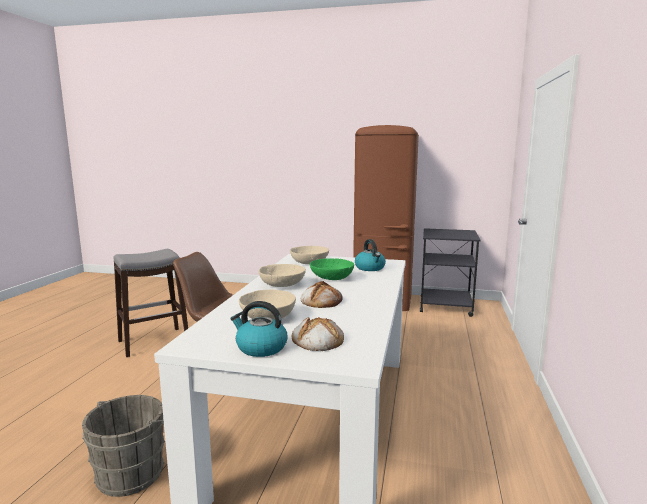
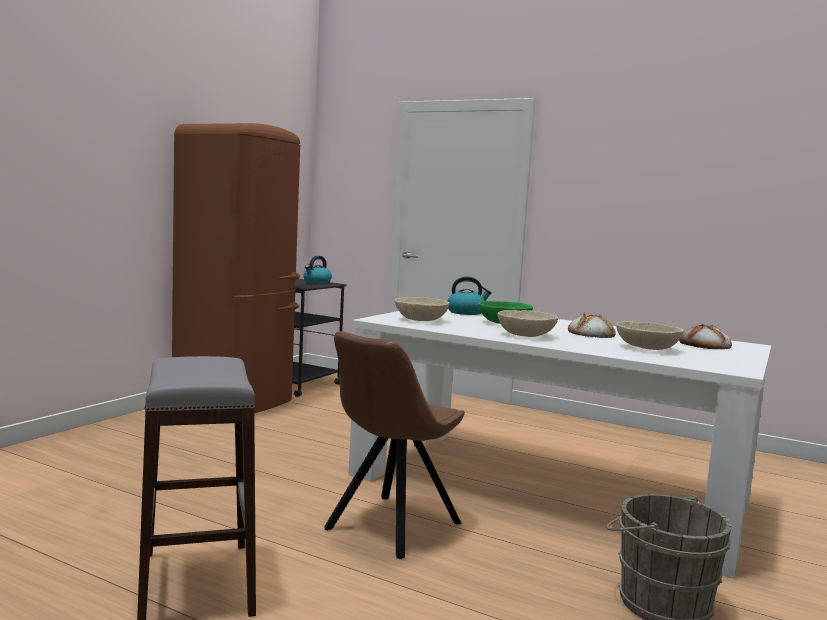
camera: 75 degrees left, 5 degrees down
kettle [230,301,287,357] -> kettle moved to [303,256,332,284]

